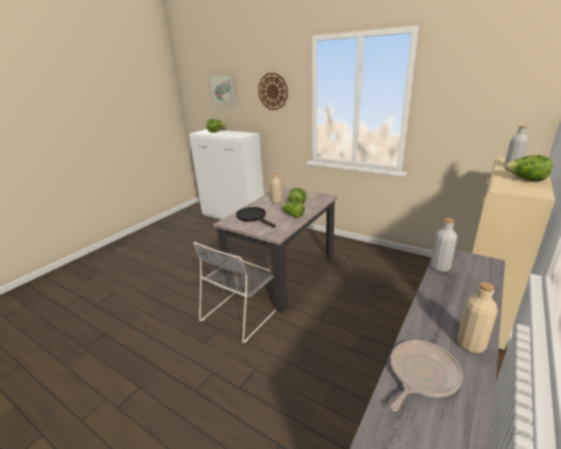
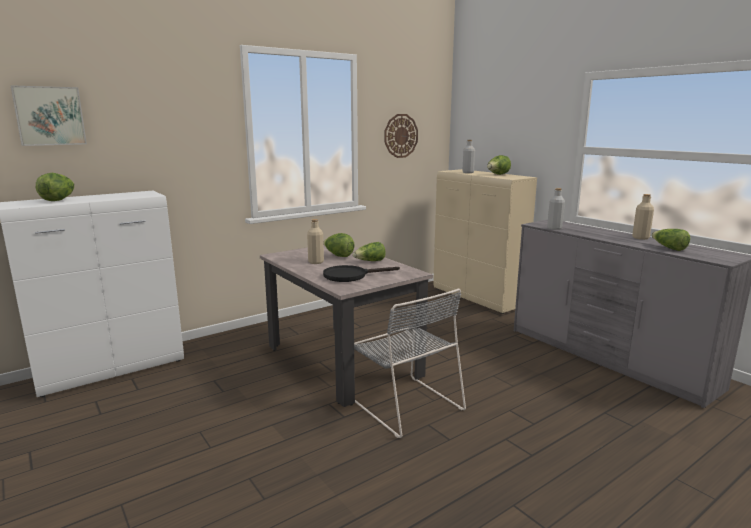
camera: 70 degrees left, 10 degrees down
wall clock [258,73,288,110] -> wall clock moved to [385,114,418,158]
frying pan [391,340,463,411] -> lettuce [652,229,690,251]

